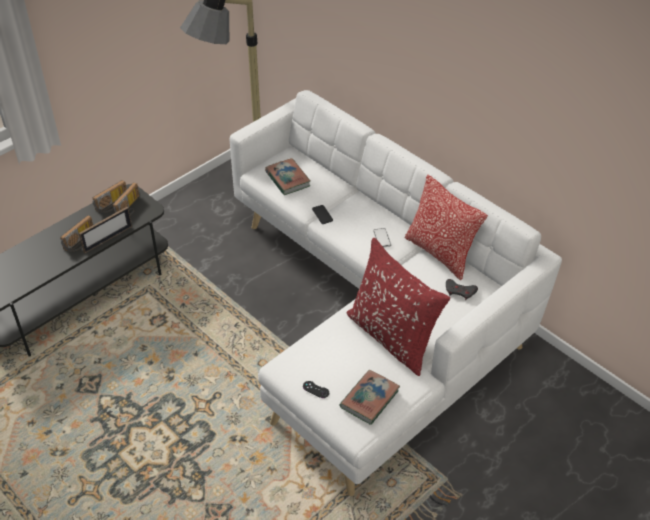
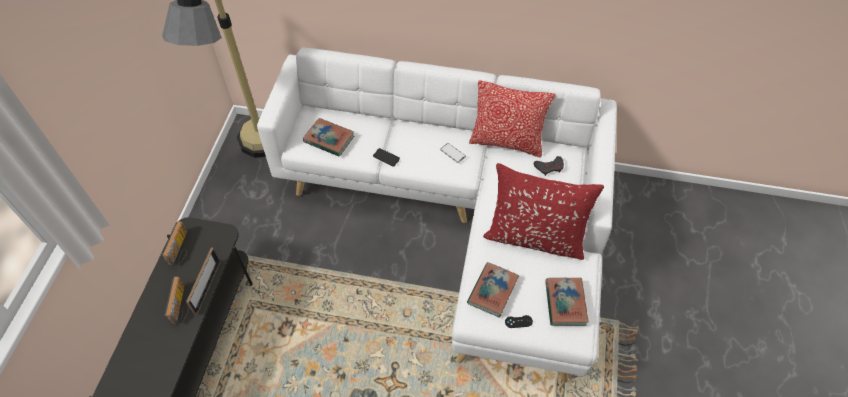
camera: 35 degrees left, 10 degrees up
radio [112,182,140,215] -> none
none -> book [467,262,519,318]

